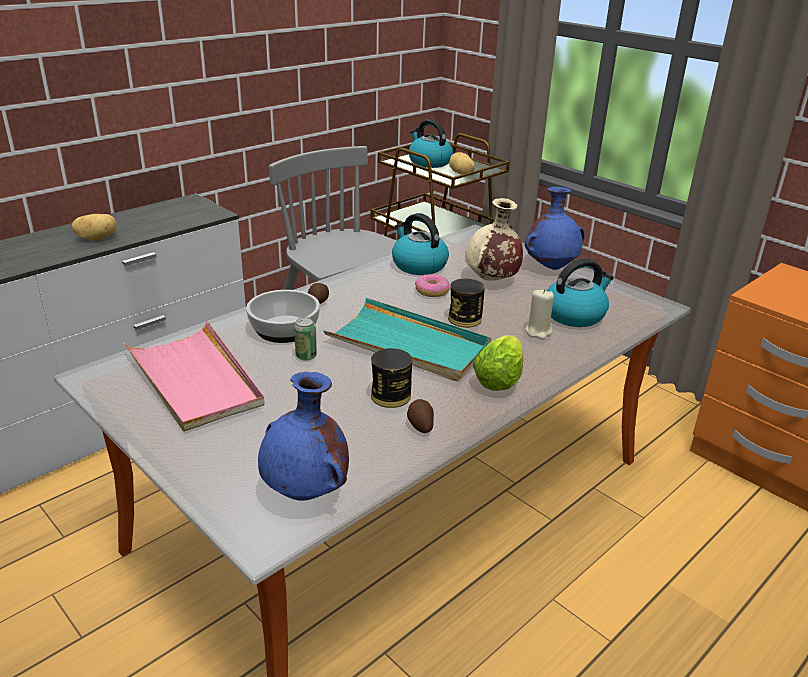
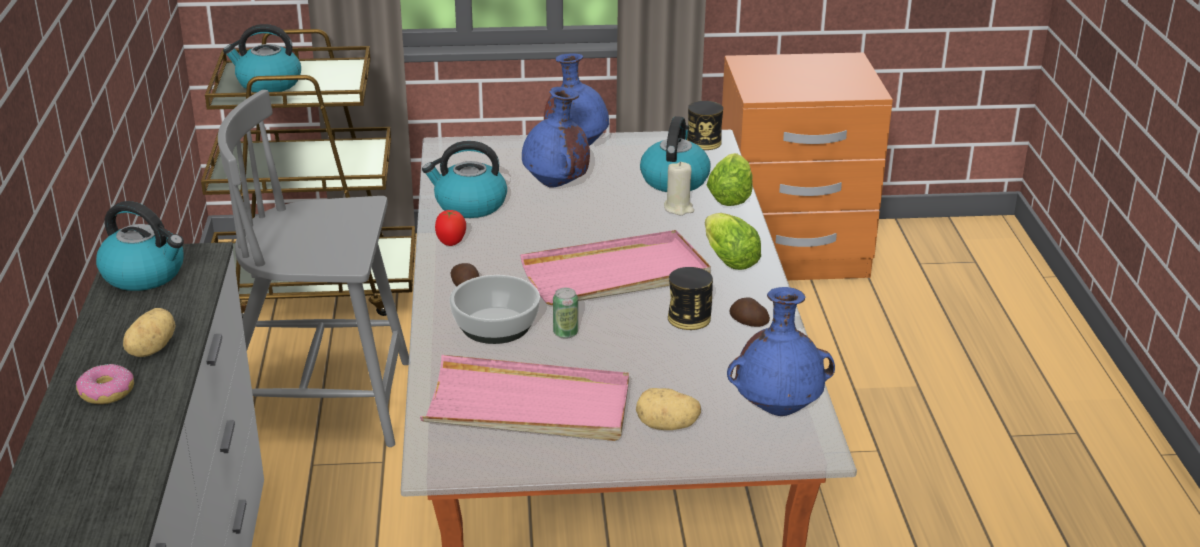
camera: 50 degrees left, 0 degrees up
turquoise tray [324,298,491,381] -> pink tray [520,230,711,305]
donut [415,274,450,297] -> donut moved to [76,364,134,404]
can [448,278,485,327] -> can moved to [687,101,723,150]
potato [449,152,475,175] -> potato moved to [636,388,701,430]
beige vase [465,198,523,281] -> blue vase [522,87,590,187]
none -> kettle [96,201,184,291]
none -> tomato [435,210,466,246]
none -> lettuce [707,153,753,206]

